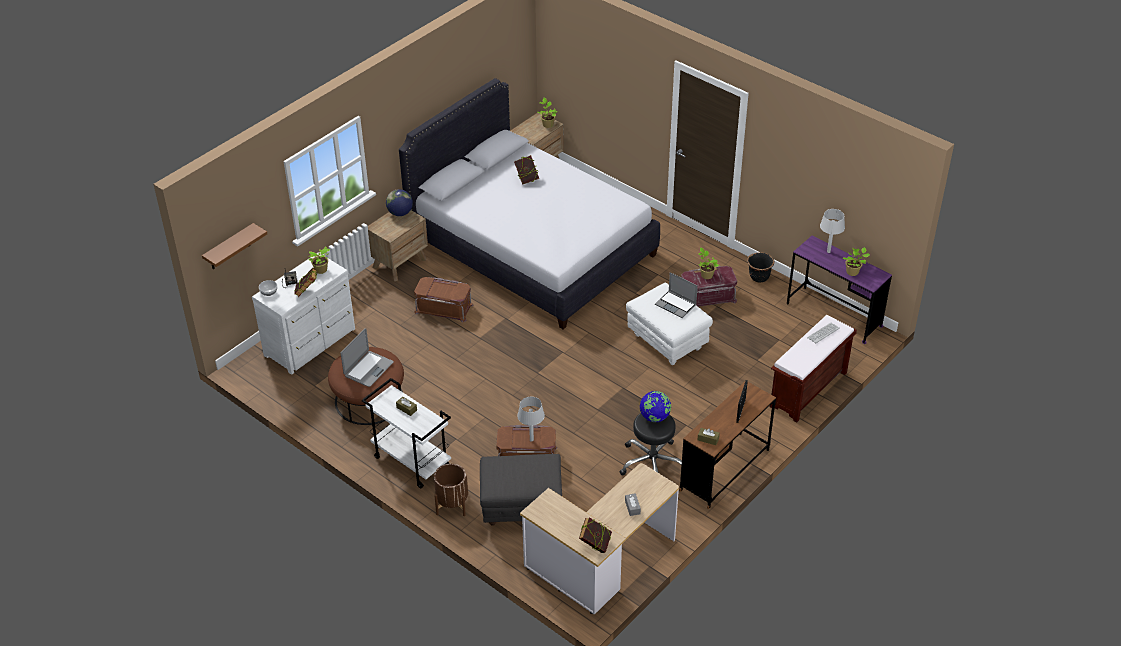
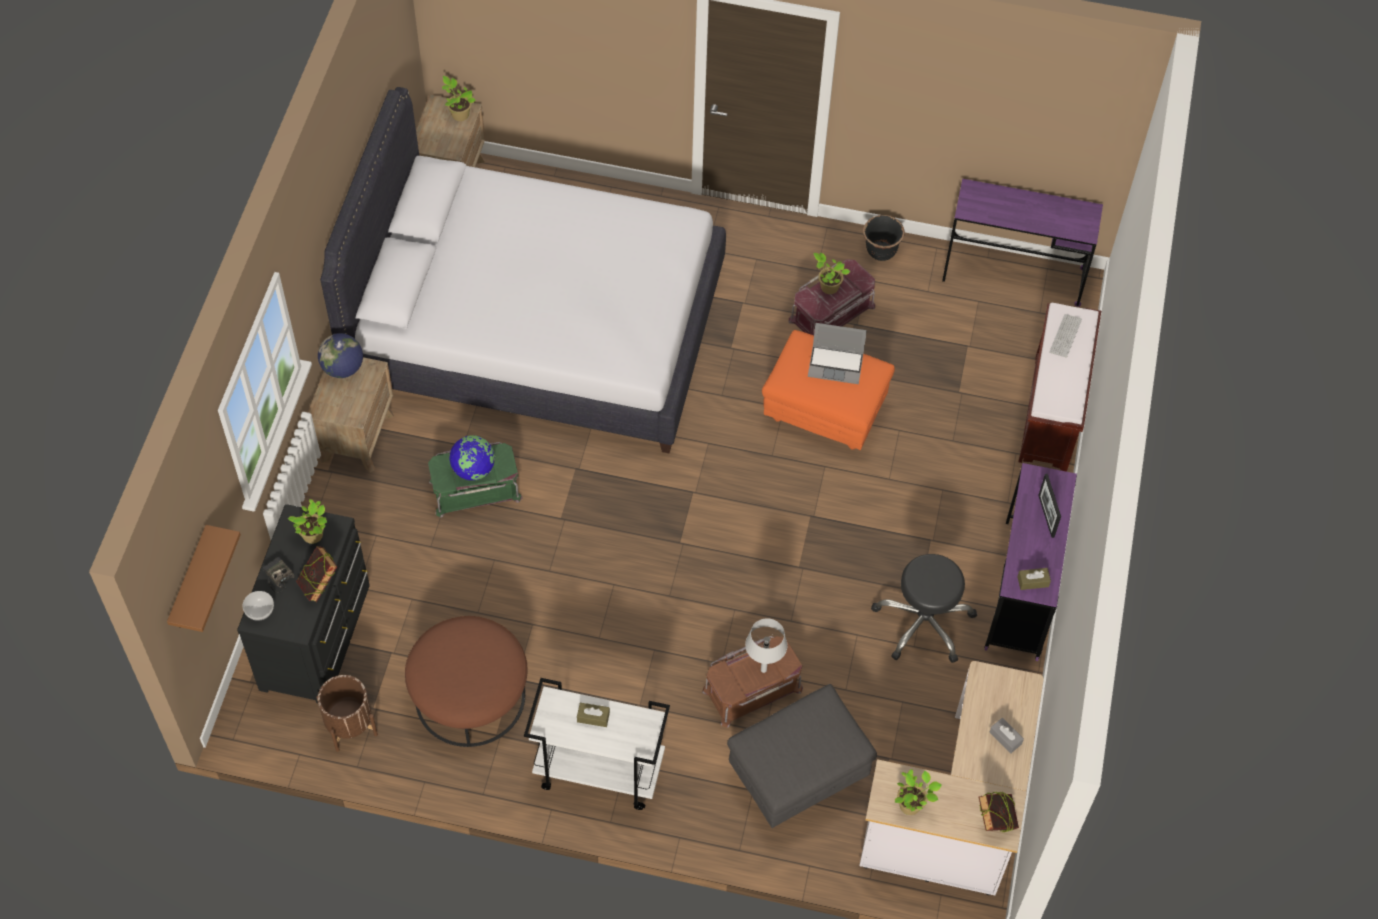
camera: 30 degrees left, 15 degrees up
white dresser [252,252,355,375] -> black dresser [237,504,370,703]
laptop [341,328,394,387] -> none
brown storage box [414,277,473,322] -> green storage box [428,442,523,518]
brown planter [434,464,468,516] -> brown planter moved to [316,675,378,752]
book [514,155,539,185] -> none
white ottoman [626,282,713,365] -> orange ottoman [762,330,895,450]
globe [640,391,671,422] -> globe moved to [449,435,495,480]
brown desk [679,382,776,509] -> purple desk [984,463,1077,661]
grey table lamp [820,209,845,253] -> none
potted plant [843,247,870,276] -> potted plant moved to [895,769,942,815]

